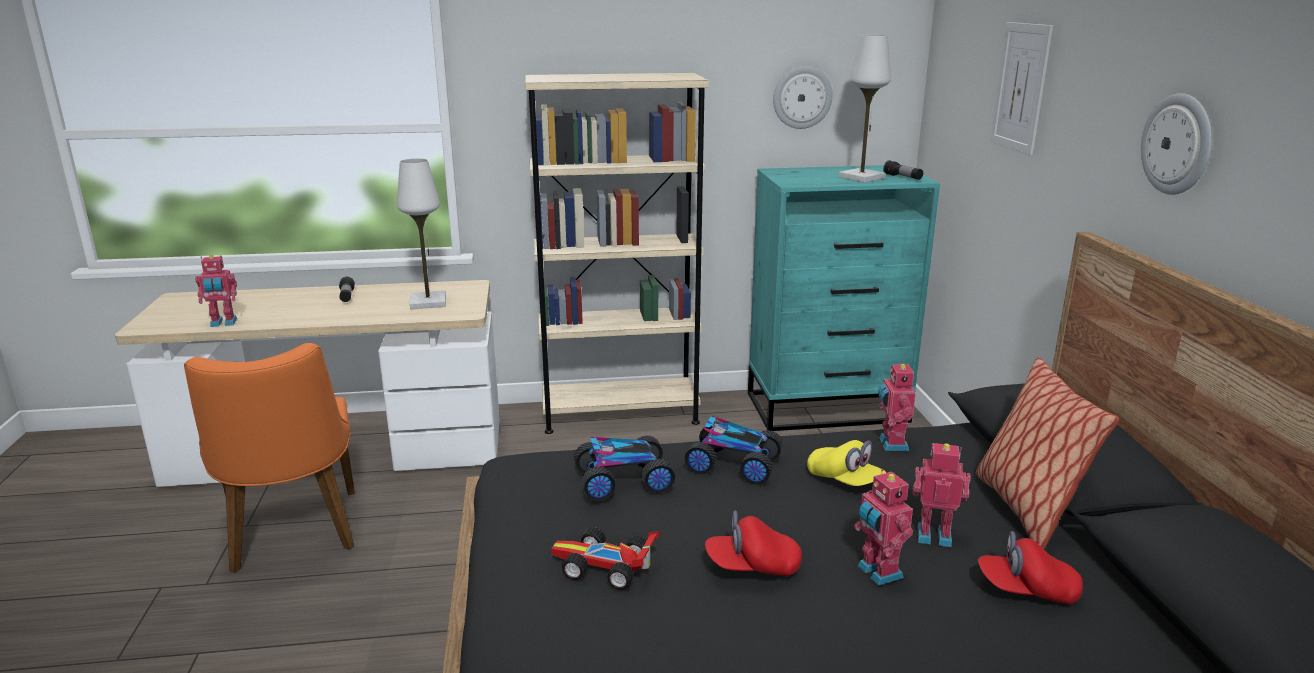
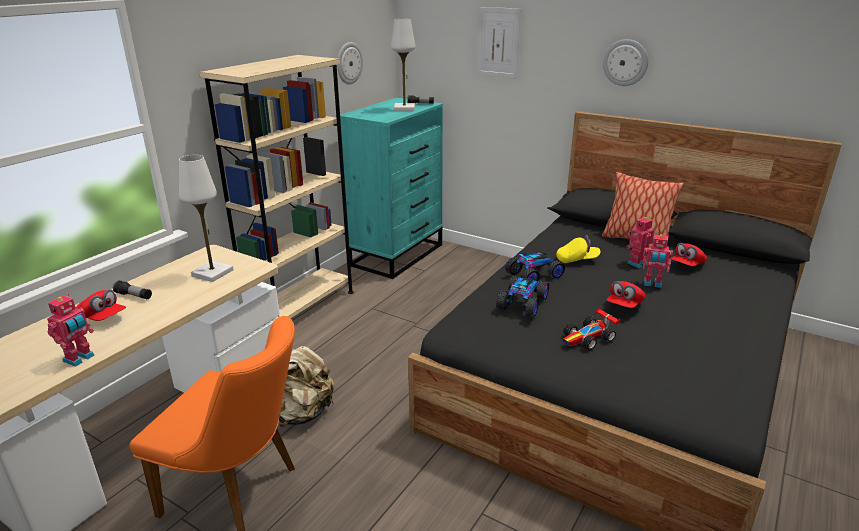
camera: 50 degrees left, 5 degrees up
toy robot [878,361,916,451] -> none
none -> red cap [76,289,126,321]
none -> beige backpack [278,346,334,427]

